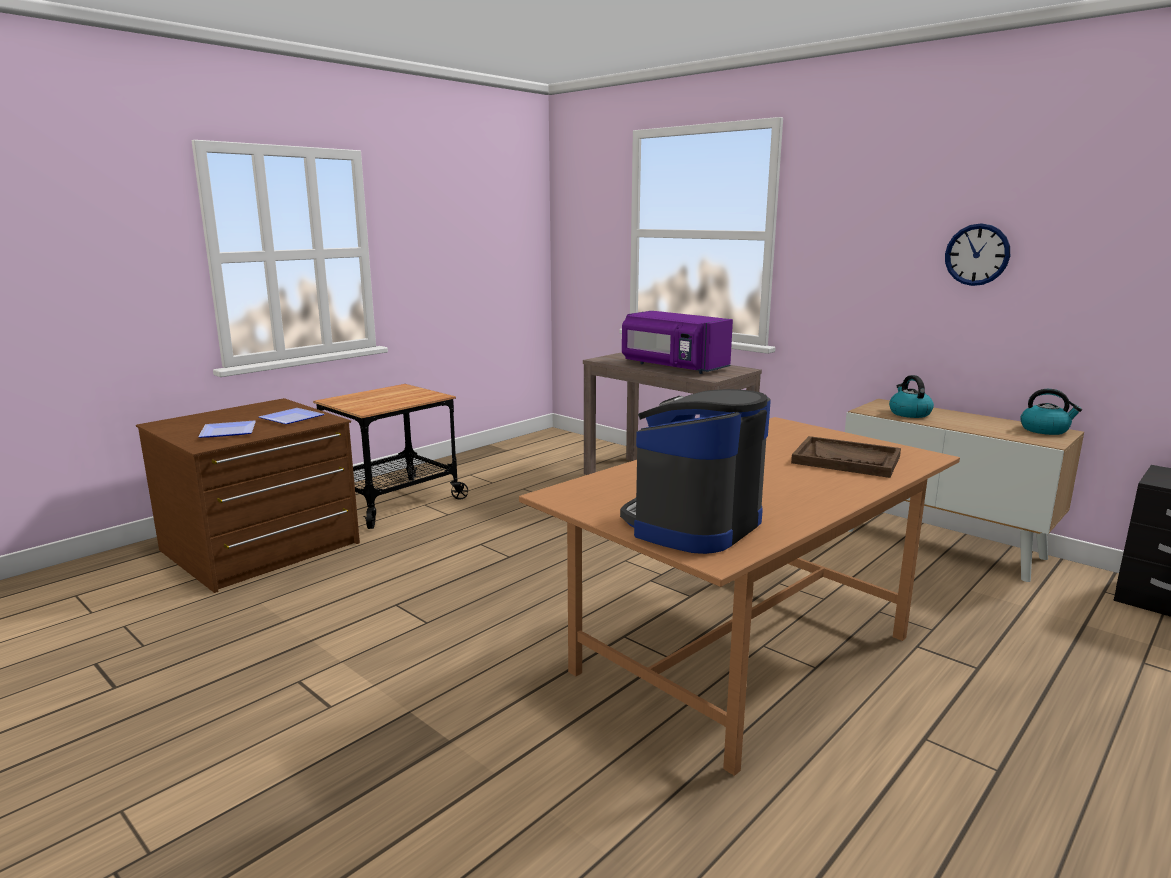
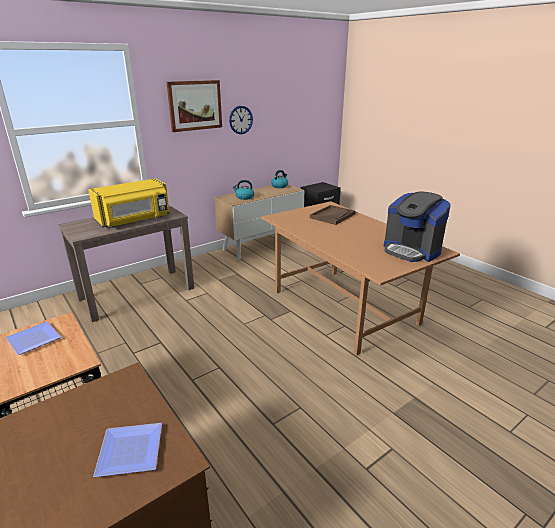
camera: 80 degrees left, 10 degrees up
plate [259,408,324,424] -> plate moved to [6,321,61,355]
purple microwave [622,311,733,374] -> yellow microwave [88,178,170,227]
none -> picture [167,80,222,132]

